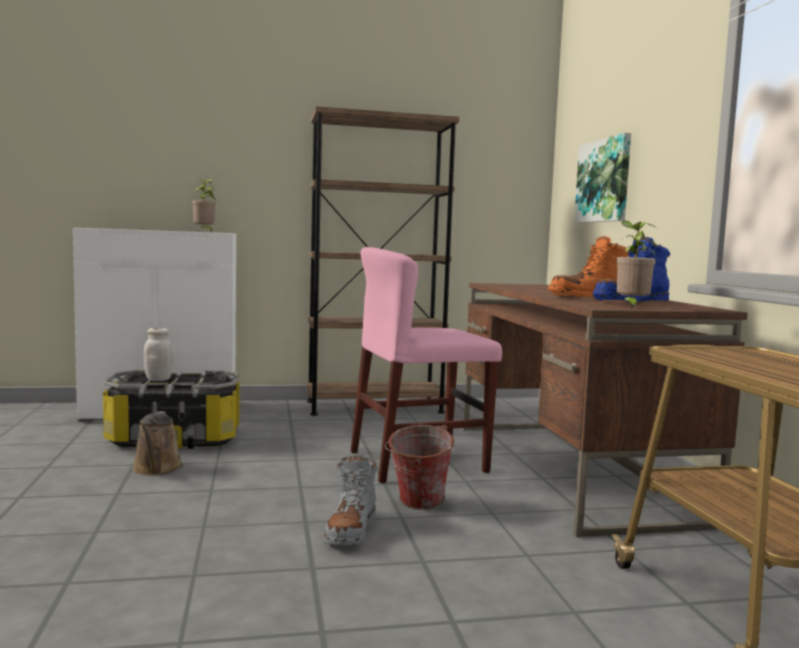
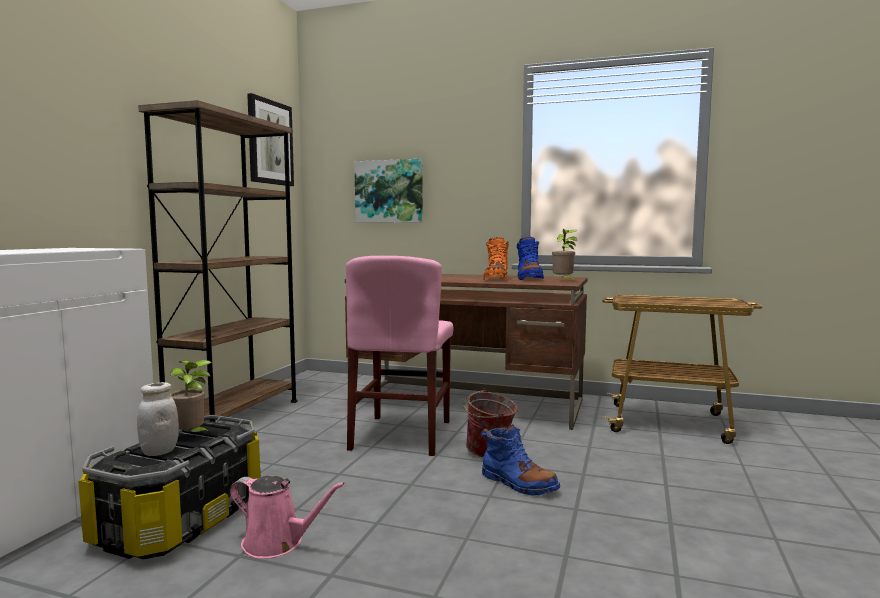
camera: 60 degrees left, 0 degrees up
brown watering can [132,411,183,476] -> pink watering can [230,476,345,559]
potted plant [192,178,216,232] -> potted plant moved to [170,360,212,434]
grey boot [324,456,377,545] -> blue boot [480,424,560,496]
none -> picture [247,93,294,186]

